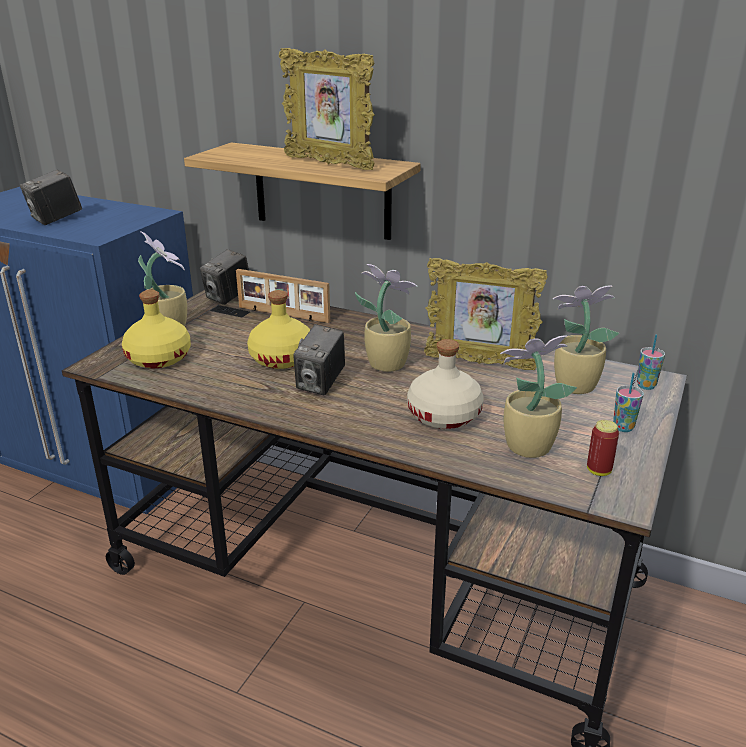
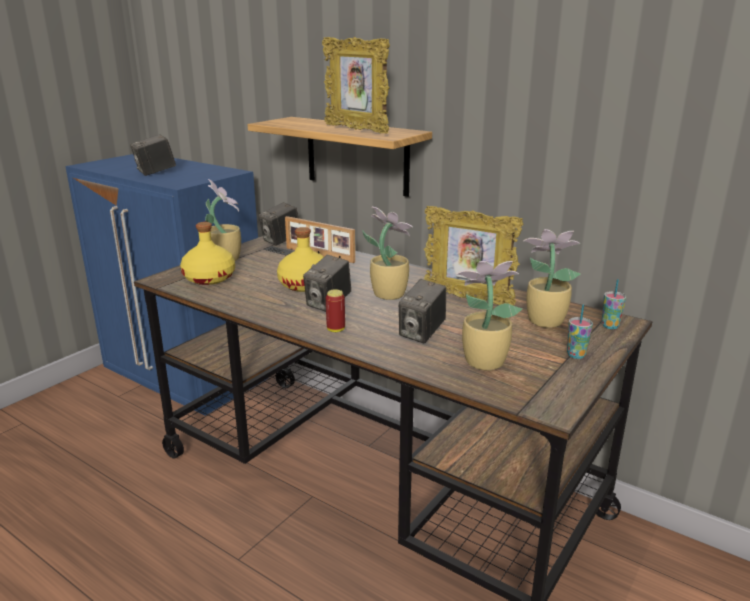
camera: 10 degrees right, 5 degrees down
beige bottle [407,339,484,429] -> camera [399,279,446,344]
can [587,420,619,476] -> can moved to [326,289,345,332]

